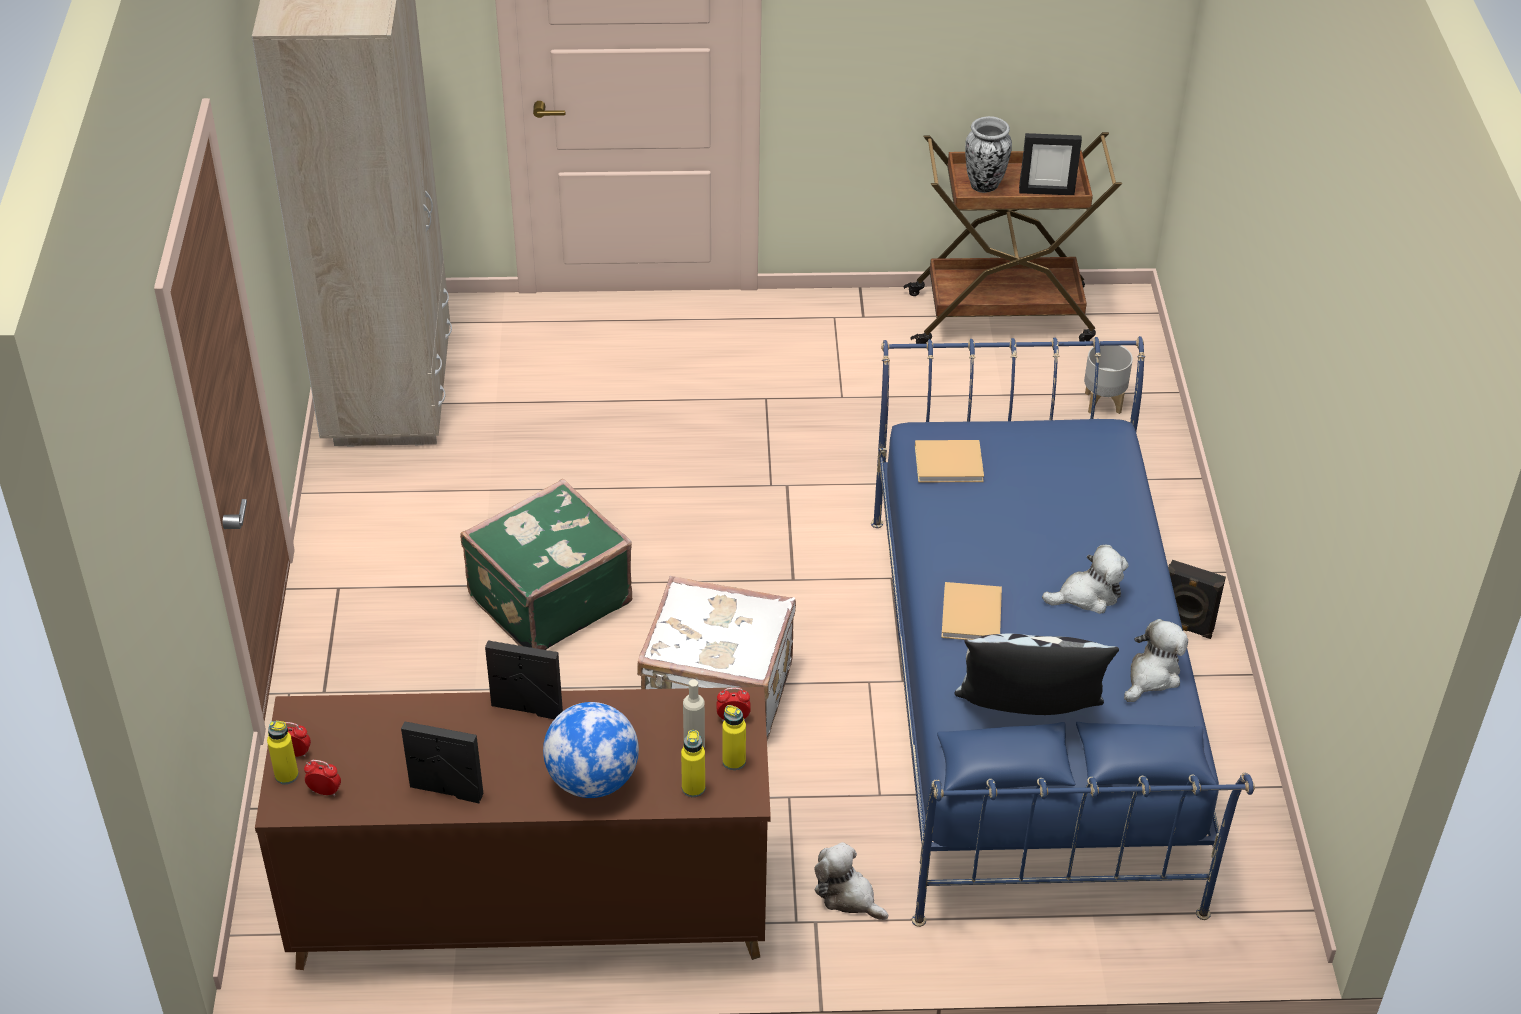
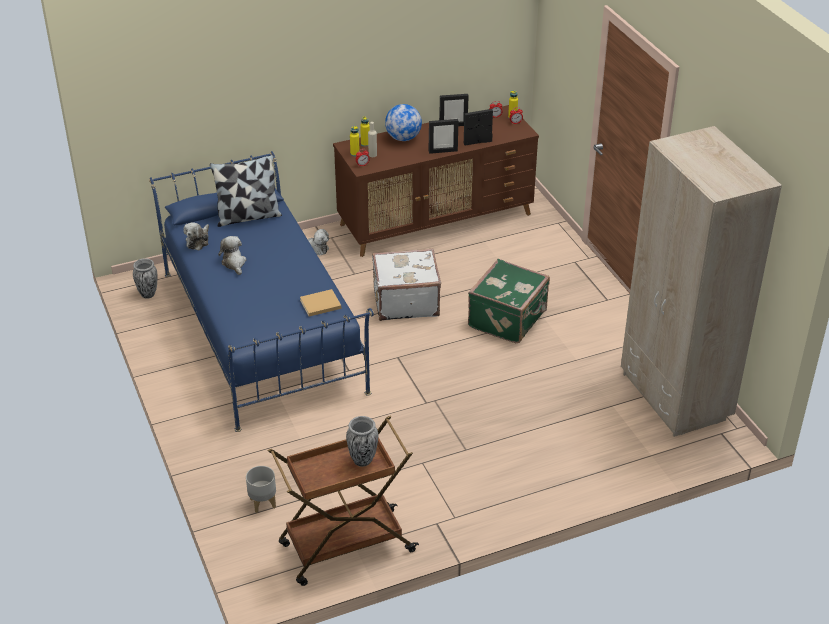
camera: 160 degrees right, 5 degrees down
beige book [941,582,1002,640] -> none
picture frame [1019,133,1082,195] -> picture frame moved to [464,109,493,146]
plush toy [1042,545,1129,614] -> plush toy turned 105 degrees clockwise [218,236,246,275]
black speaker [1168,560,1226,639] -> none
none -> vase [133,258,157,299]

